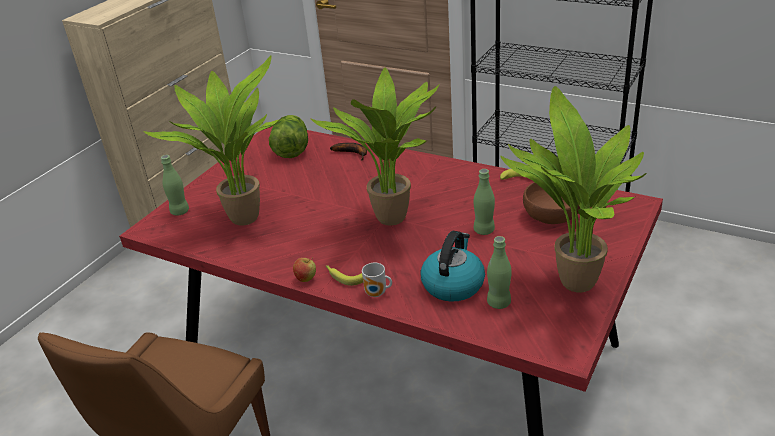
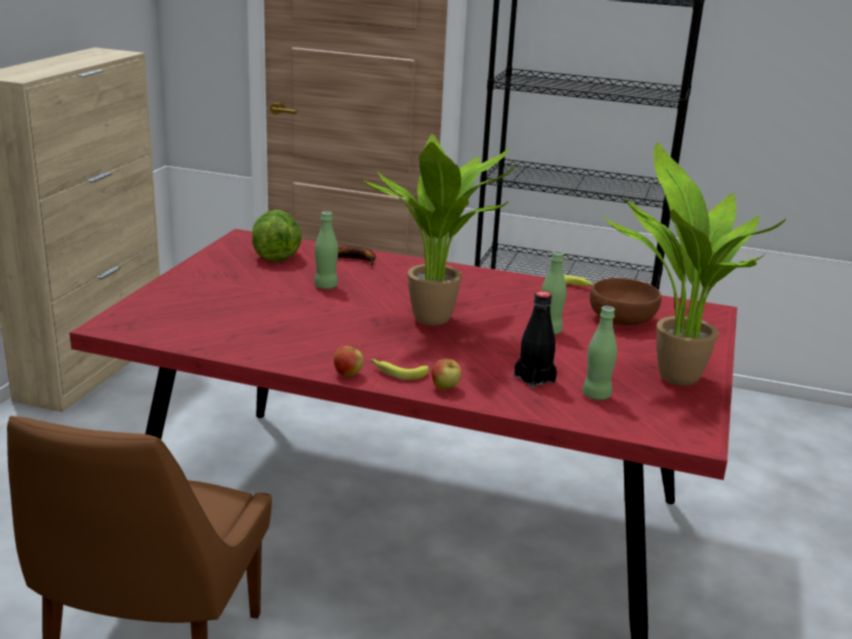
camera: 15 degrees left, 10 degrees down
potted plant [143,55,283,226] -> none
green bottle [161,155,189,216] -> green bottle moved to [314,211,338,289]
mug [362,263,392,297] -> apple [432,359,462,390]
kettle [421,231,485,302] -> black bottle [514,291,557,389]

